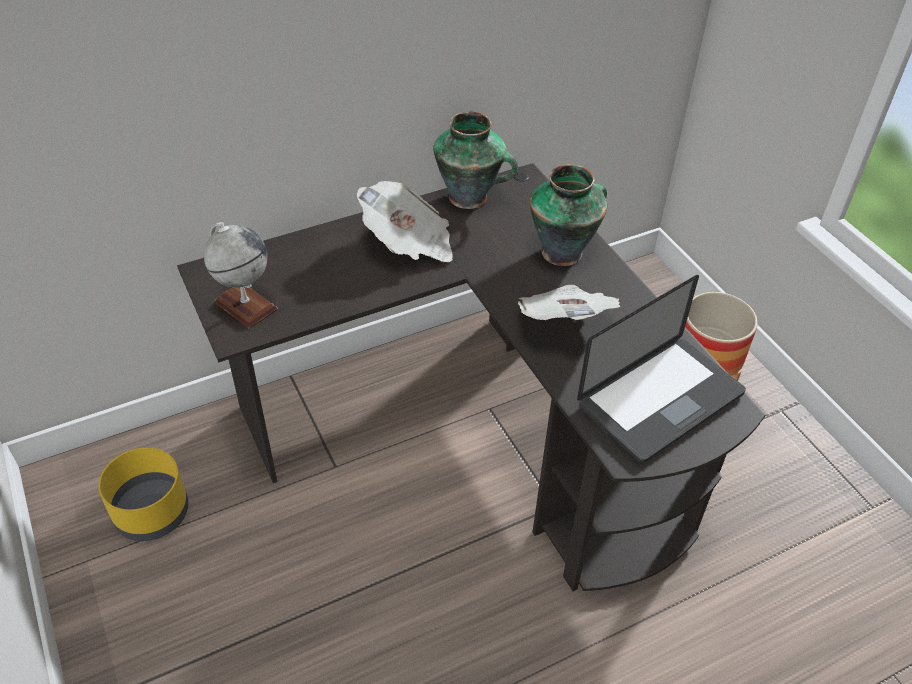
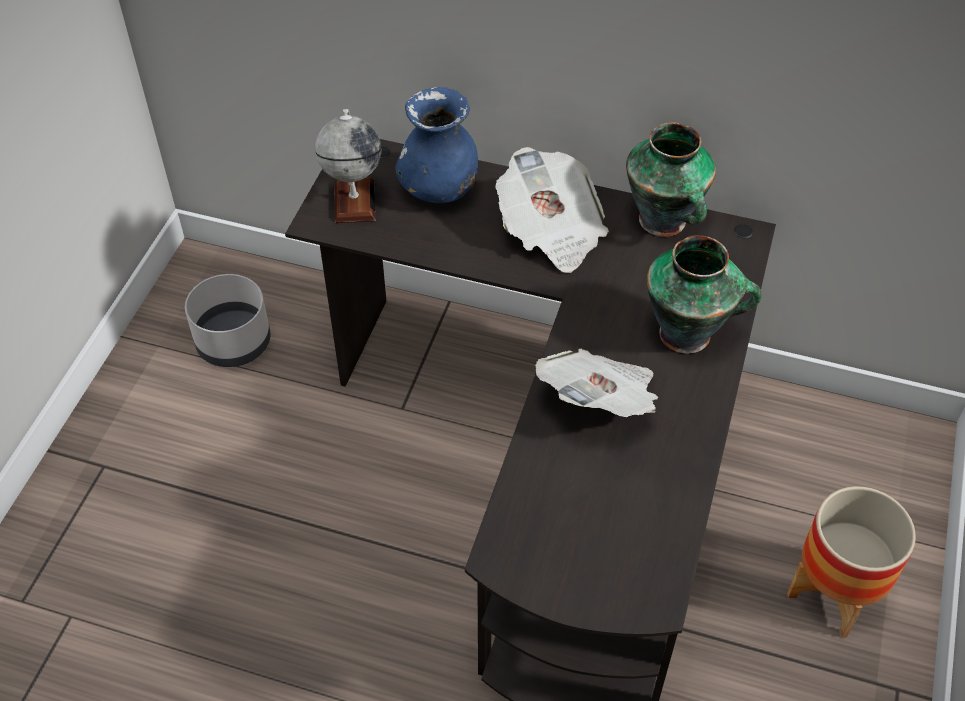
camera: 45 degrees right, 5 degrees up
yellow planter [98,447,188,541] -> grey planter [185,274,270,367]
laptop [577,275,746,463] -> none
none -> blue vase [396,87,478,203]

